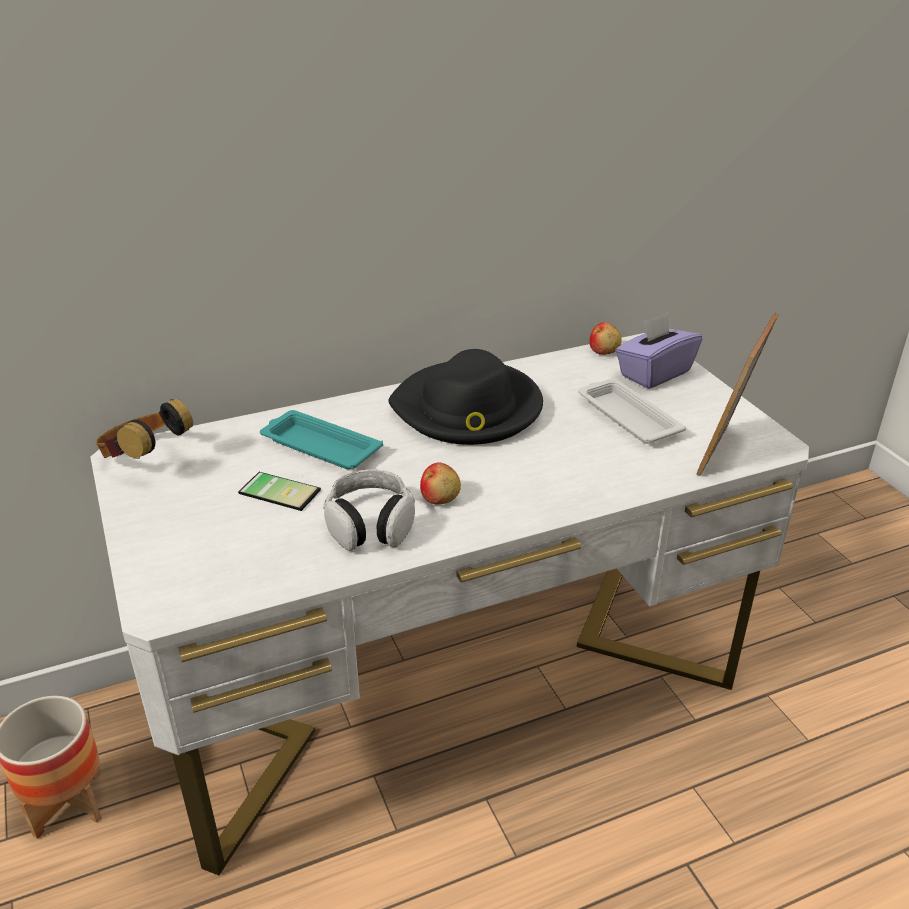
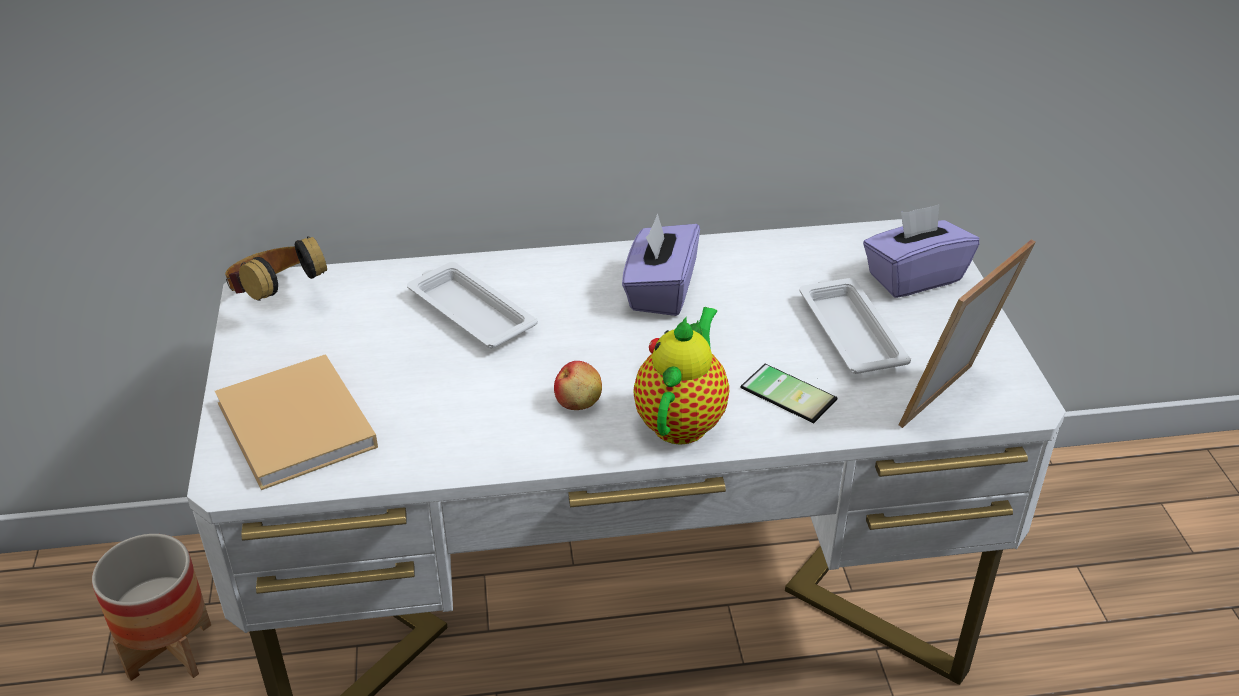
camera: 15 degrees right, 5 degrees up
phone [238,472,321,511] -> phone moved to [741,364,838,423]
turquoise tray [260,410,383,469] -> white tray [407,262,538,348]
headphones [323,469,415,551] -> none
black hat [388,349,543,445] -> purple tissue box [622,214,700,316]
apple [589,322,622,355] -> none
none -> beige book [215,354,378,490]
none -> teapot [633,307,729,445]

